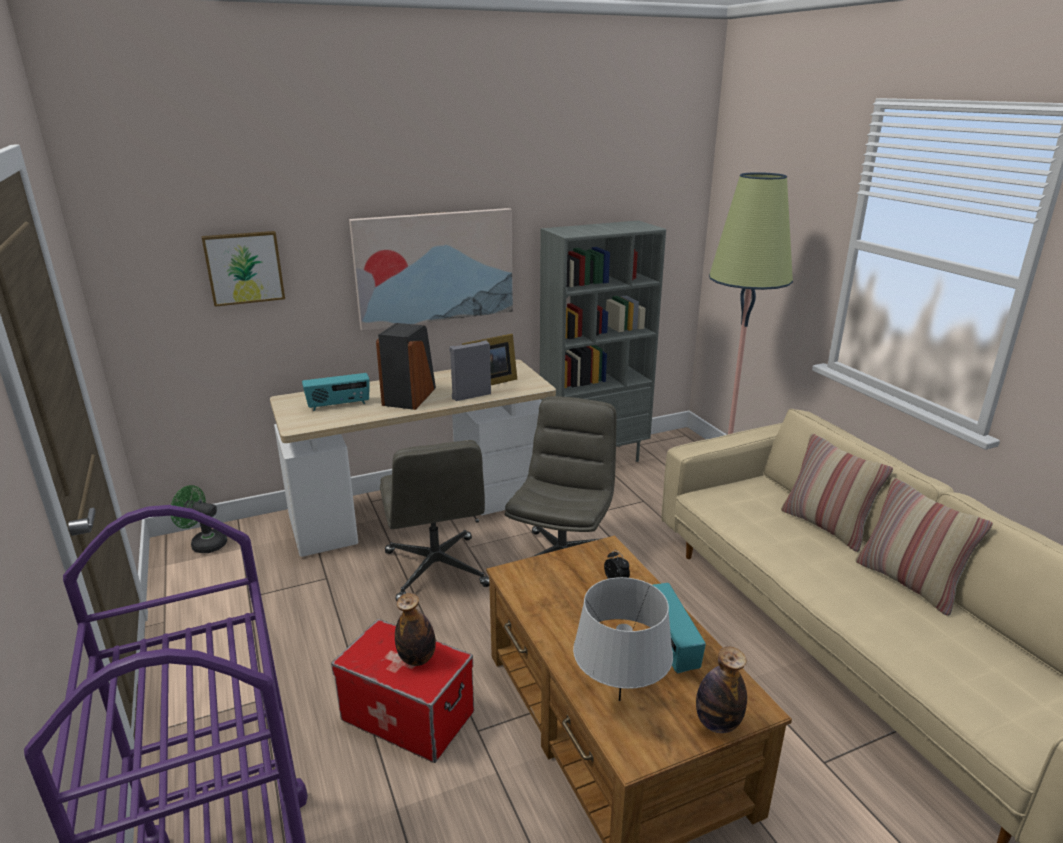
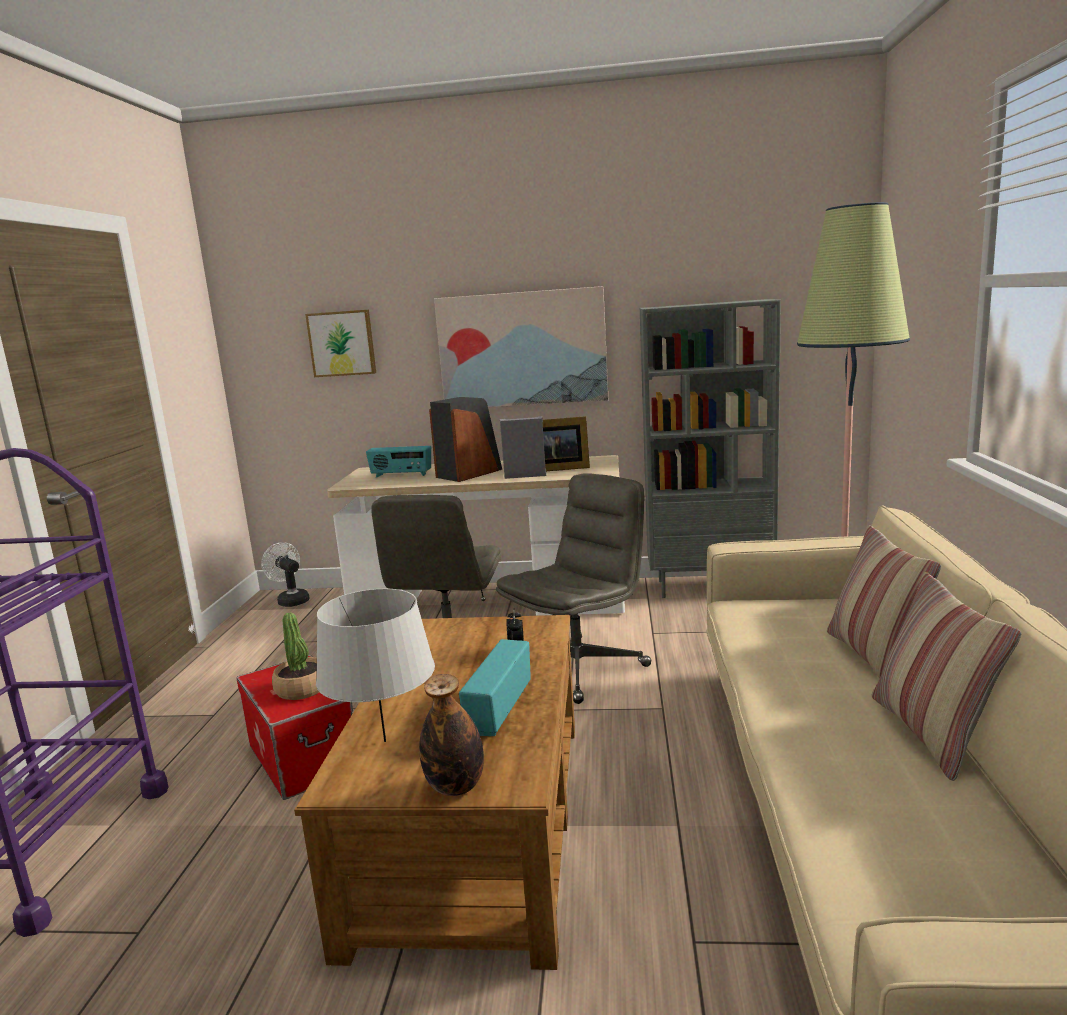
camera: 30 degrees right, 10 degrees down
green fan [171,485,227,553] -> white fan [261,542,310,607]
bottle [395,593,436,666] -> potted plant [272,613,319,700]

